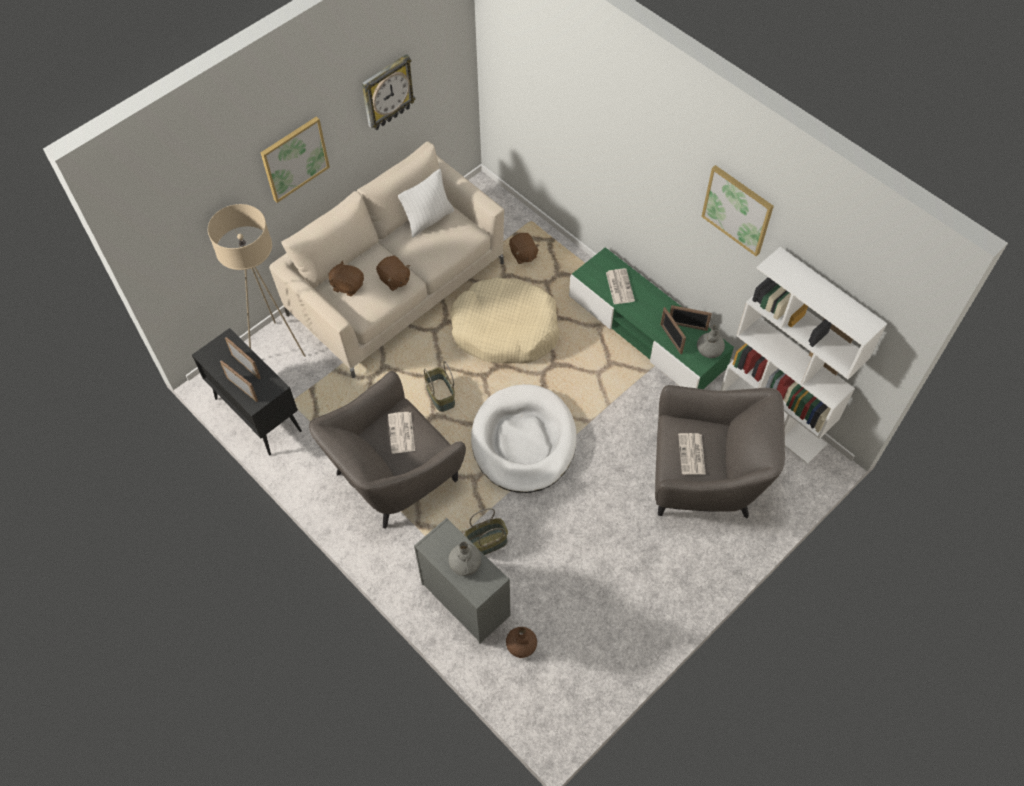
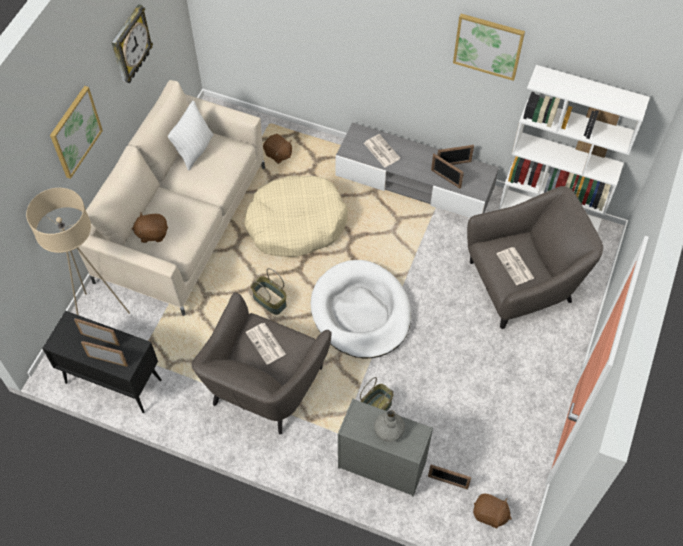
camera: 25 degrees left, 0 degrees up
brown plush toy [376,256,410,291] -> brown plush toy moved to [473,493,512,528]
brown vase [506,627,537,658] -> picture frame [428,465,472,489]
green tv stand [569,247,734,389] -> grey tv stand [335,122,499,218]
grey vase [697,325,725,358] -> none

